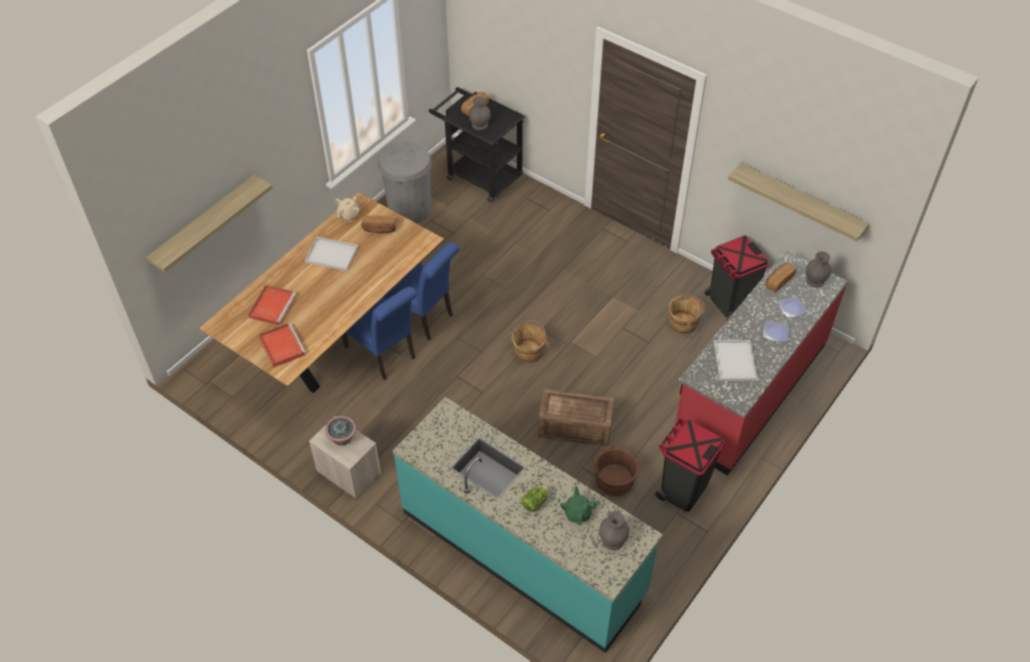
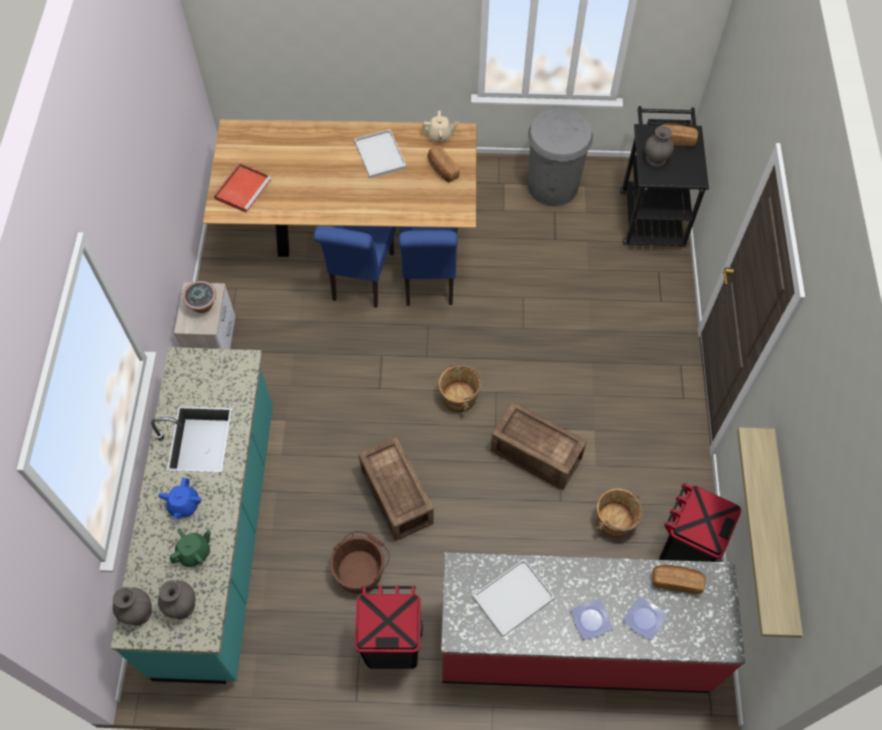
camera: 55 degrees right, 10 degrees up
shelf [146,175,272,272] -> none
red tray [248,285,296,325] -> none
lettuce [521,485,549,512] -> blue teapot [158,477,201,519]
grey vase [806,251,831,288] -> grey vase moved to [113,587,152,625]
none -> crate [491,402,587,490]

